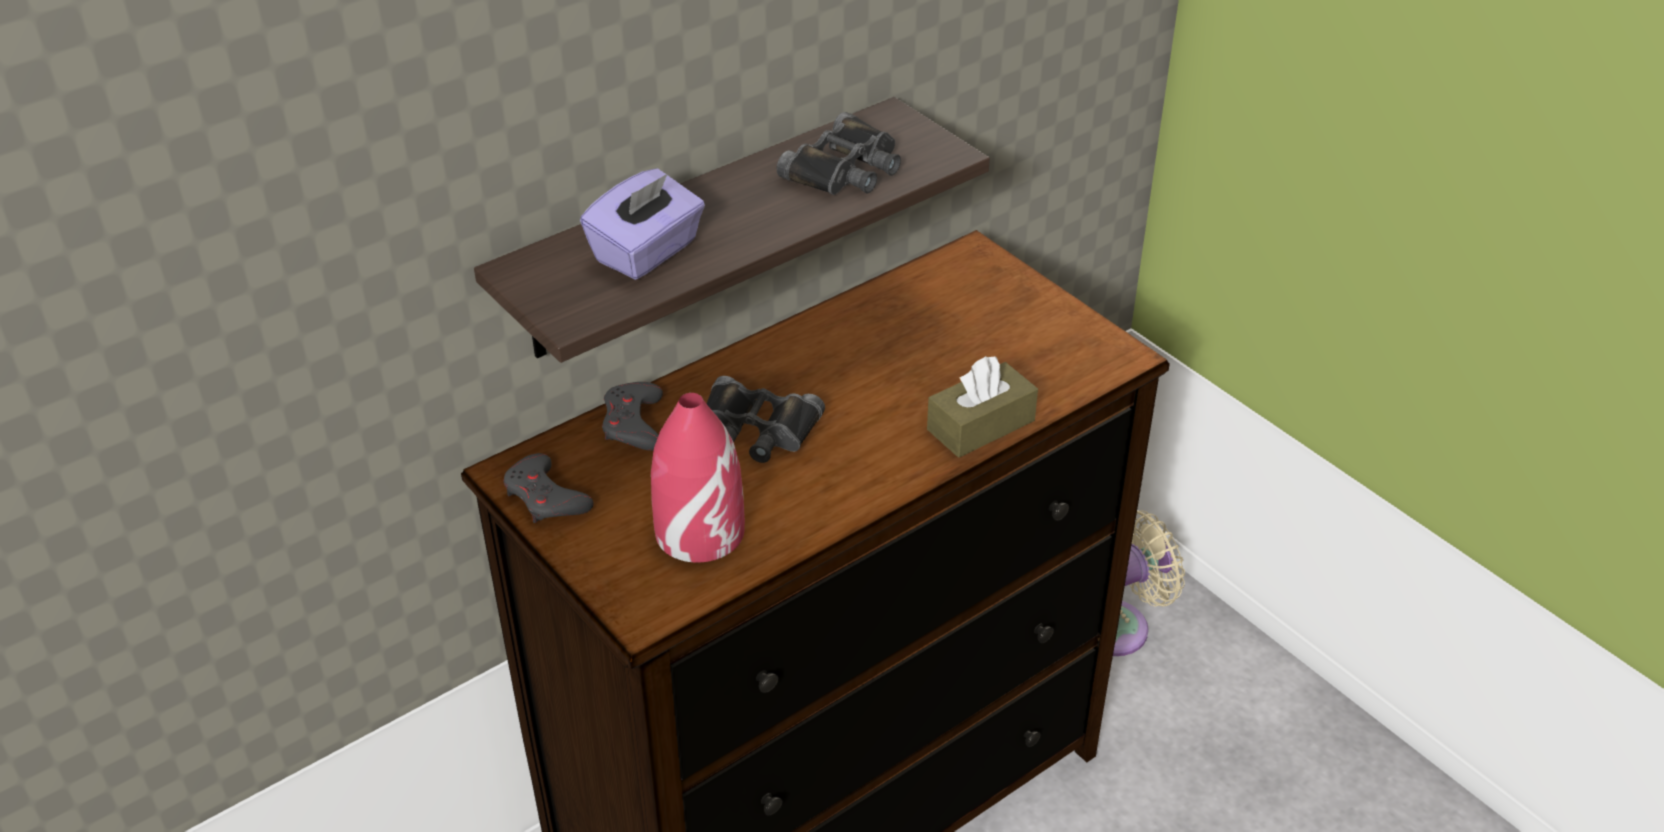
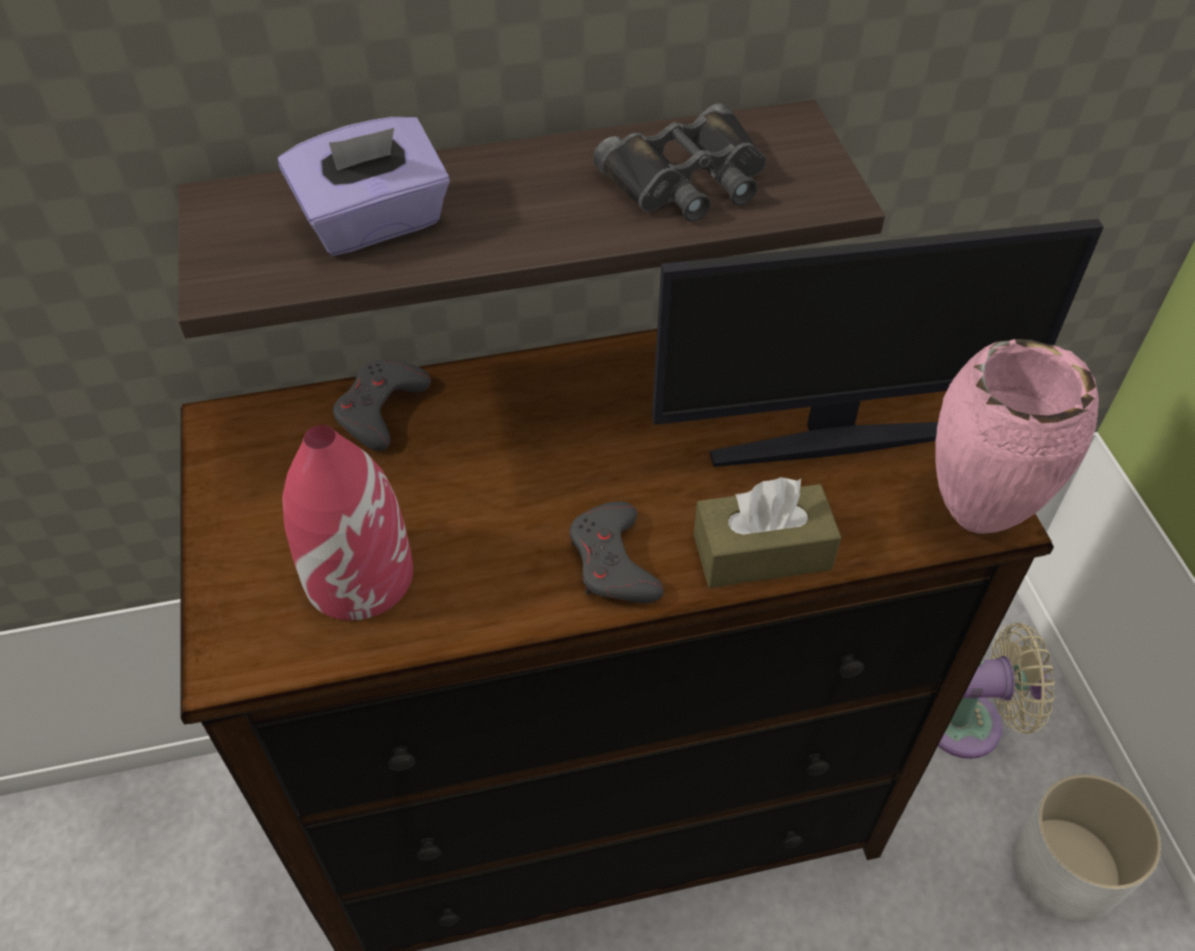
camera: 25 degrees right, 10 degrees up
grey game controller [503,453,594,523] -> grey game controller moved to [569,501,664,603]
black binoculars [707,376,825,463] -> none
none -> monitor [652,219,1104,467]
none -> pink vase [935,339,1099,534]
none -> white planter [1012,775,1161,922]

